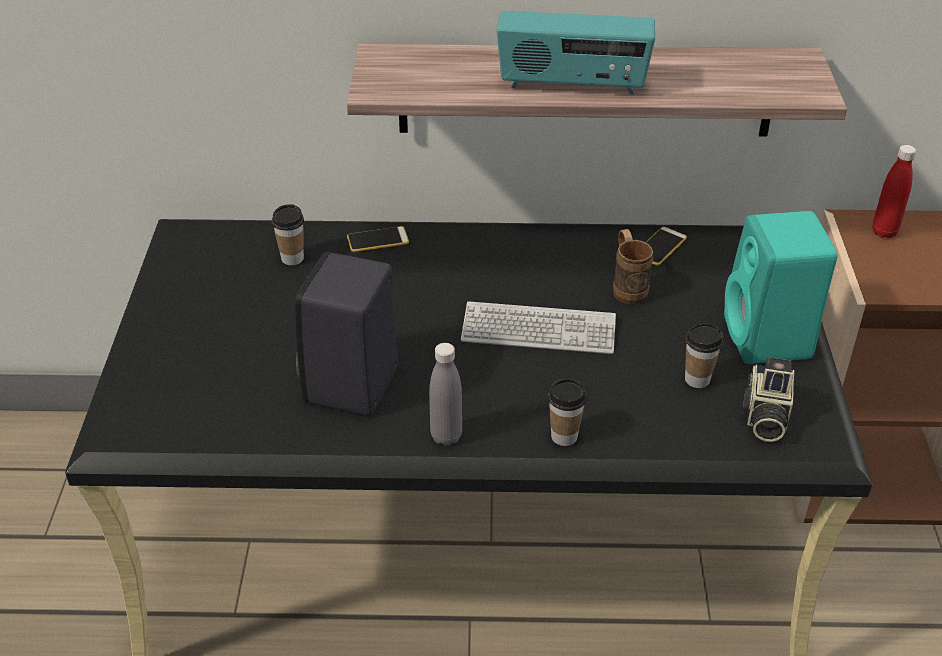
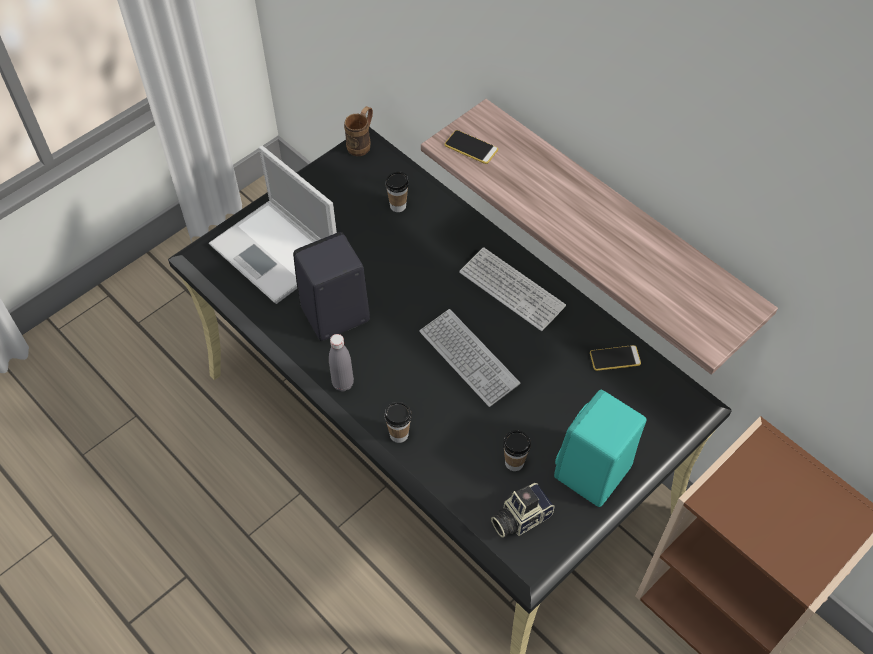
camera: 45 degrees right, 15 degrees up
phone [347,226,409,252] -> phone moved to [444,130,498,164]
radio [497,11,655,94] -> none
brown mug [613,229,653,304] -> brown mug moved to [344,106,373,156]
red bottle [872,145,916,238] -> none
none -> laptop [209,146,337,304]
none -> keyboard [459,247,566,331]

